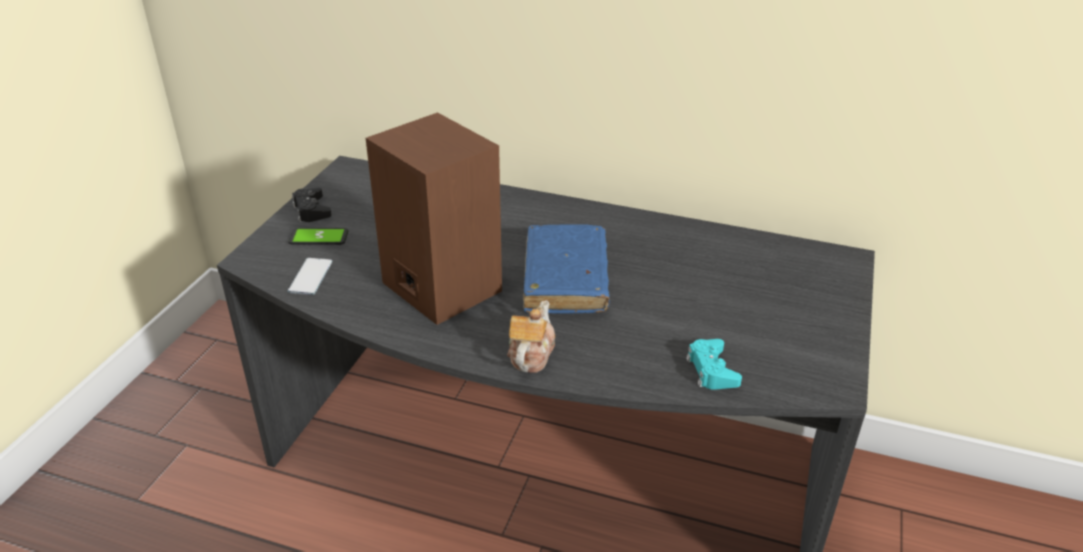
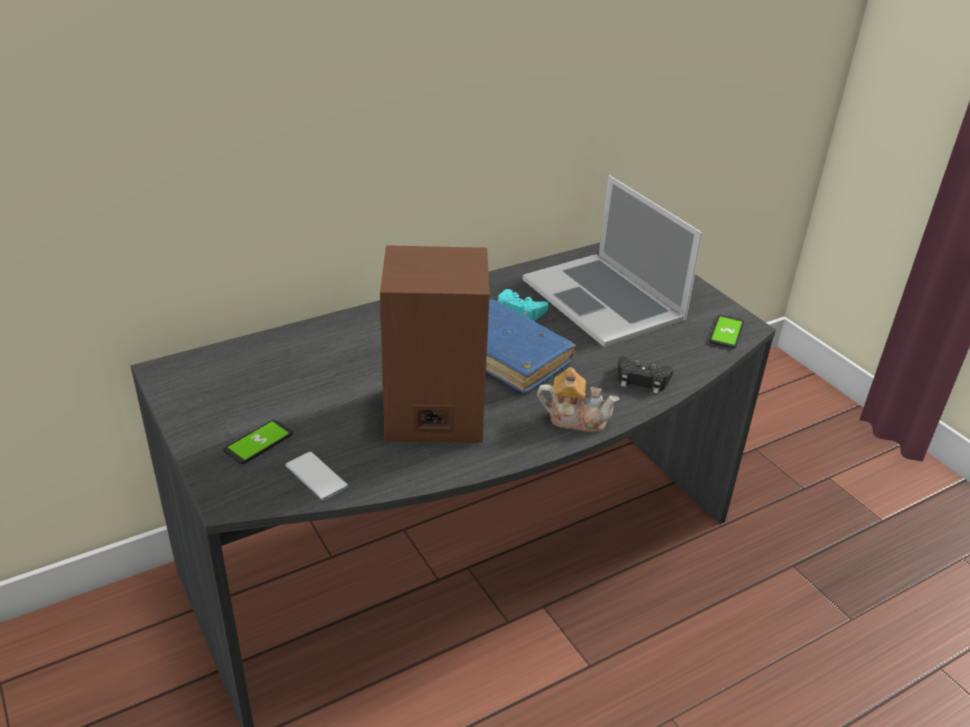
camera: 50 degrees left, 0 degrees up
black game controller [292,188,332,222] -> black game controller moved to [618,356,673,394]
teapot [507,300,555,373] -> teapot turned 135 degrees clockwise [537,368,619,432]
turquoise game controller [686,339,742,390] -> turquoise game controller moved to [498,289,548,321]
none -> laptop [523,175,703,347]
none -> phone [709,315,744,348]

